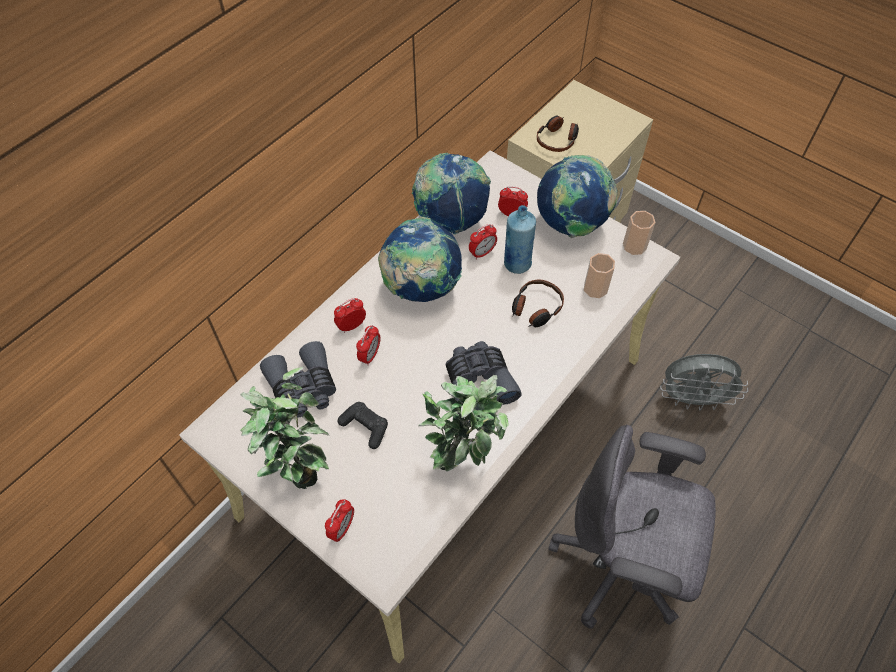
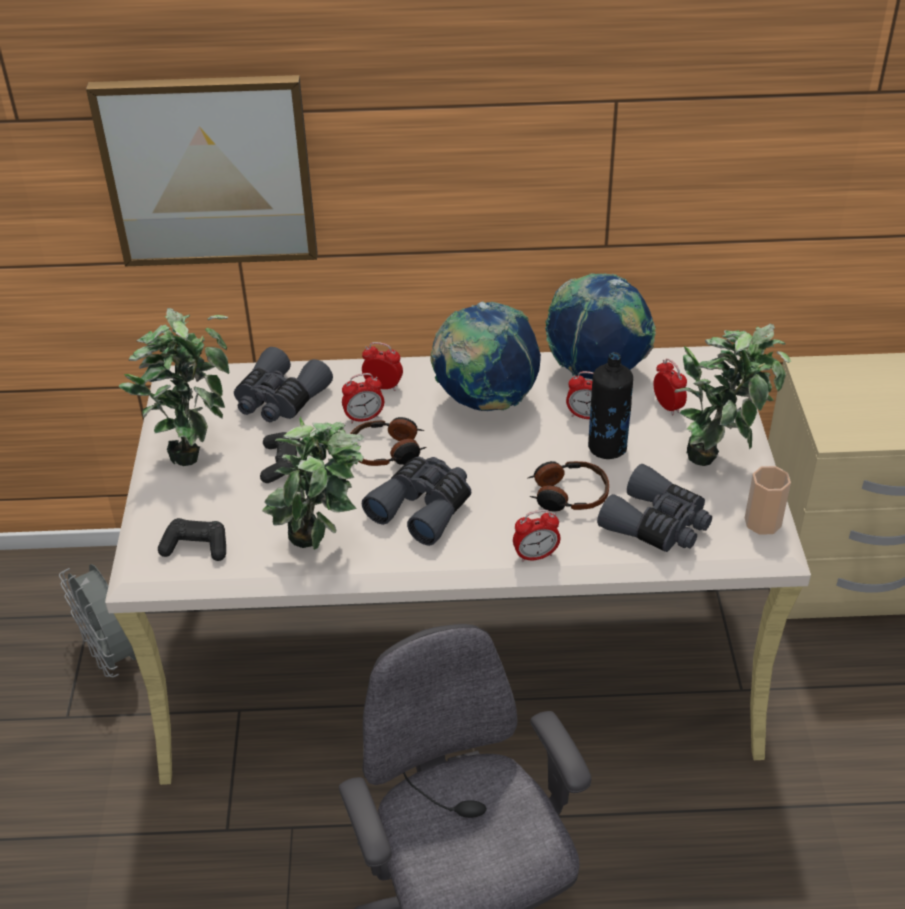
camera: 50 degrees right, 15 degrees down
alarm clock [325,499,354,542] -> alarm clock moved to [513,510,561,562]
blue bottle [504,205,536,274] -> black bottle [588,352,633,459]
headphones [537,116,579,152] -> headphones moved to [350,417,427,466]
globe [537,155,617,238] -> potted plant [674,323,791,466]
cup [584,253,615,298] -> grey binoculars [597,464,712,552]
grey fan [660,354,748,411] -> grey fan moved to [59,564,136,677]
none -> picture [86,75,317,266]
none -> black game controller [158,518,226,561]

